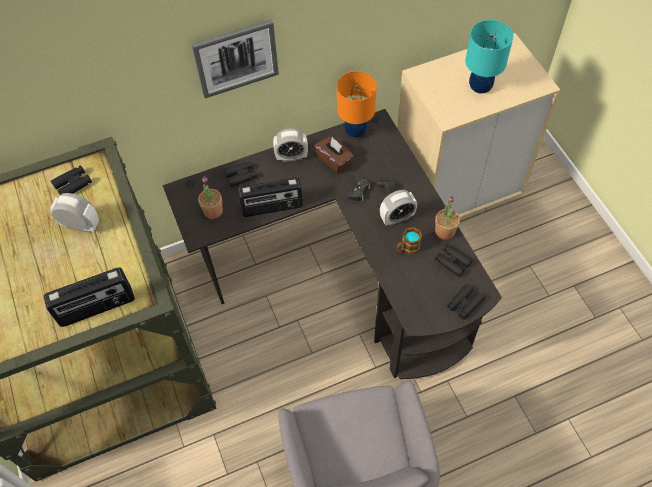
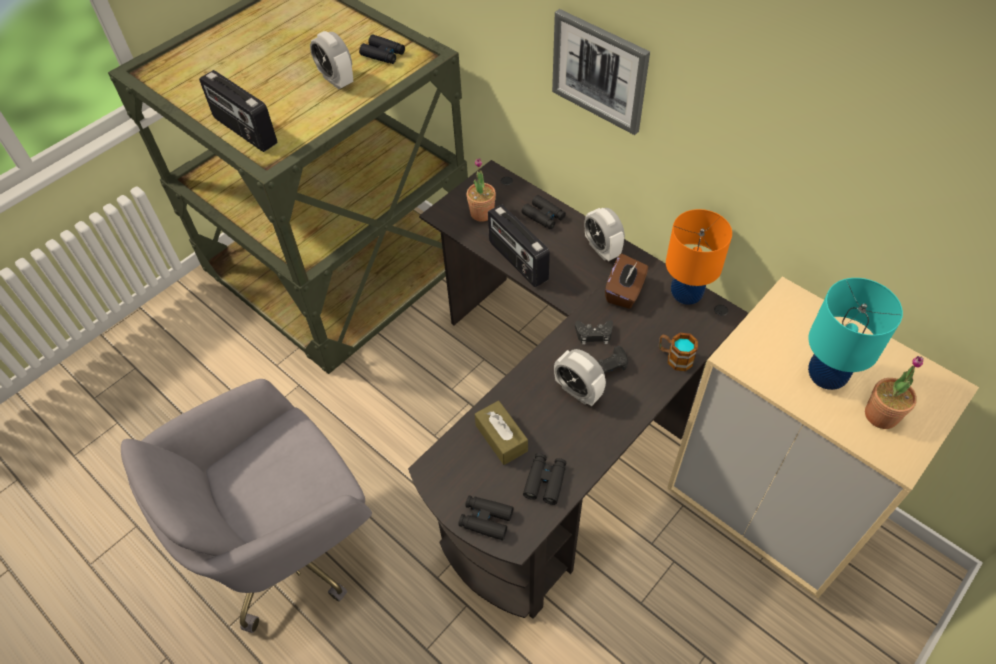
camera: 65 degrees right, 5 degrees down
alarm clock [50,193,99,233] -> alarm clock turned 150 degrees clockwise [310,31,353,89]
mug [396,227,422,255] -> mug moved to [659,333,698,371]
potted plant [435,196,460,240] -> potted plant moved to [865,356,924,429]
none -> brown tissue box [475,401,528,465]

